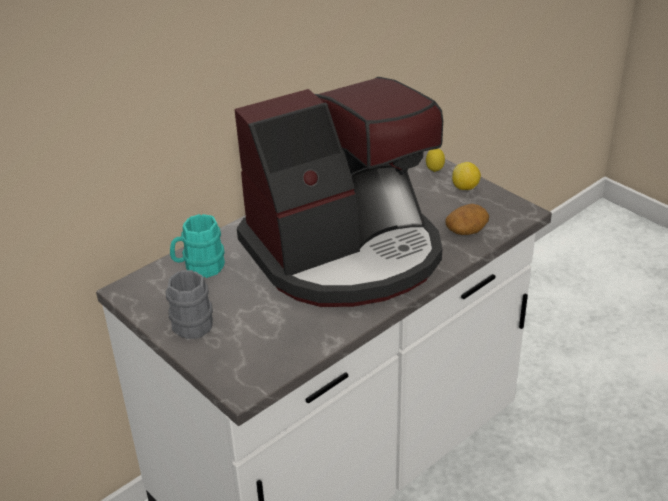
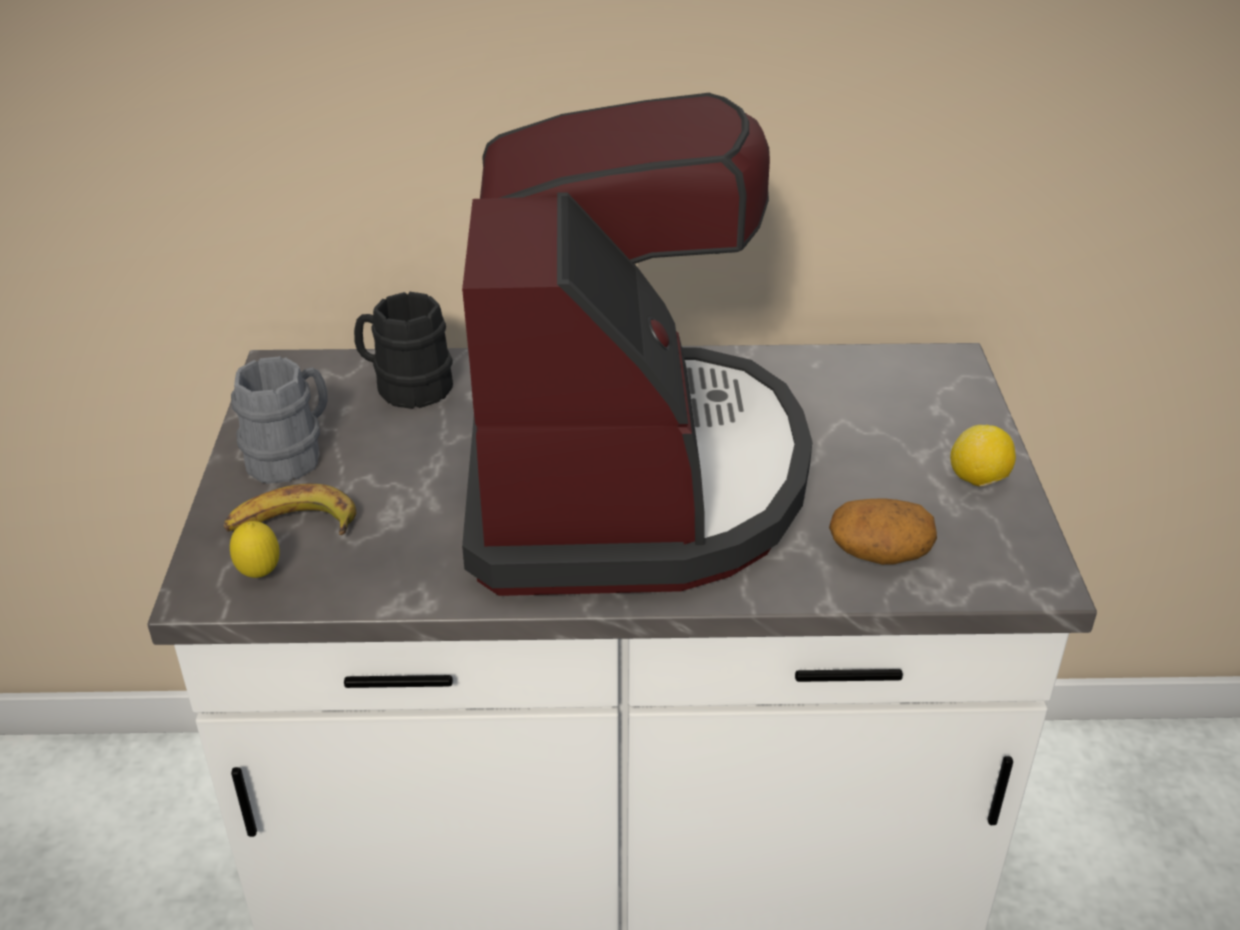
camera: 40 degrees right, 0 degrees up
turquoise mug [170,214,225,278] -> black mug [354,292,453,409]
coffee machine [234,77,443,307] -> coffee machine turned 105 degrees counterclockwise [462,93,812,596]
lemon [426,148,445,172] -> lemon moved to [230,521,279,578]
none -> banana [224,484,356,535]

